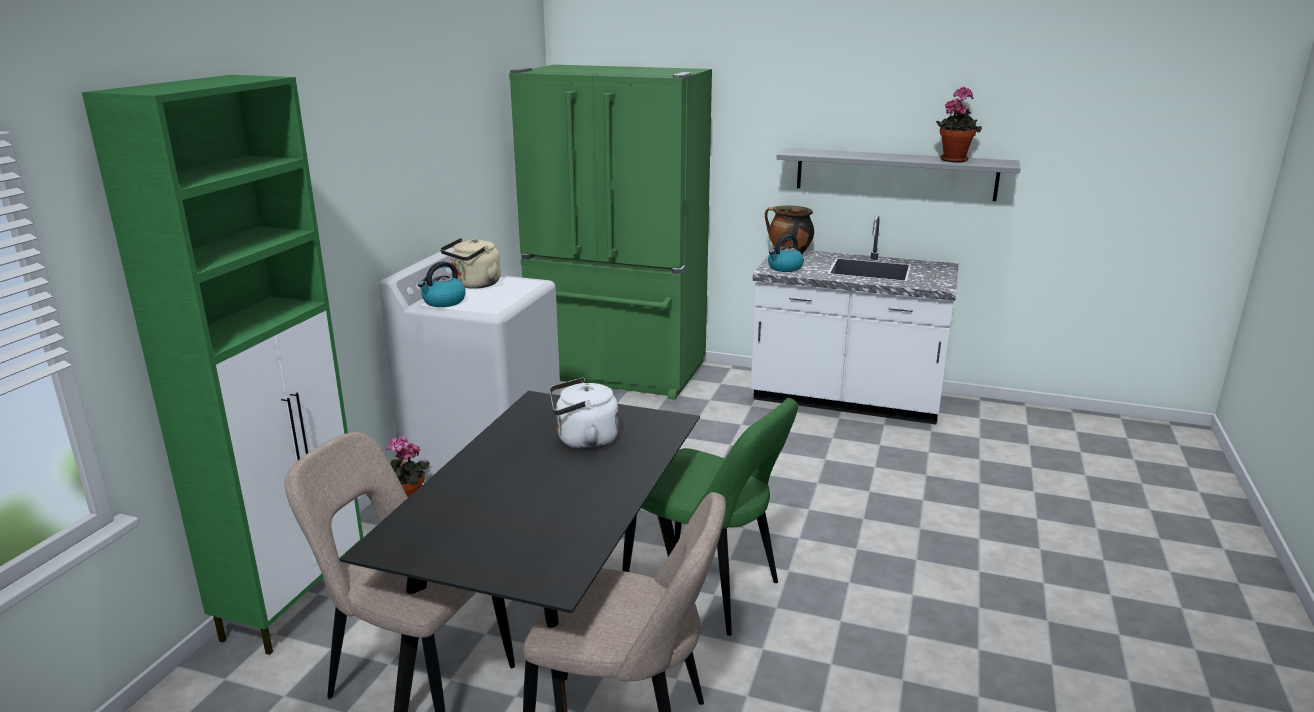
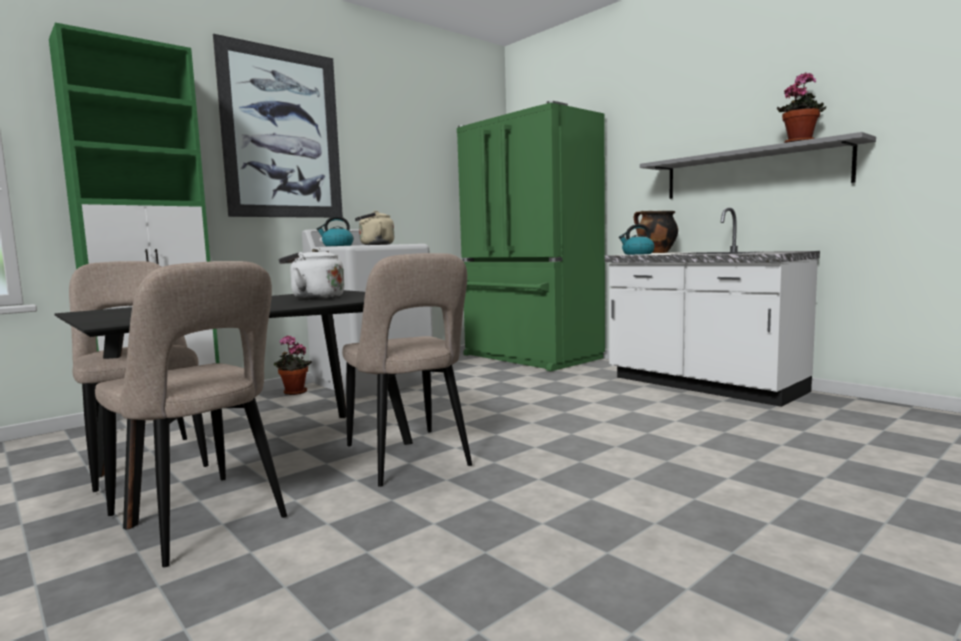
camera: 30 degrees right, 15 degrees down
green chair [622,398,798,636] -> beige chair [342,253,472,487]
none -> picture [213,34,343,218]

